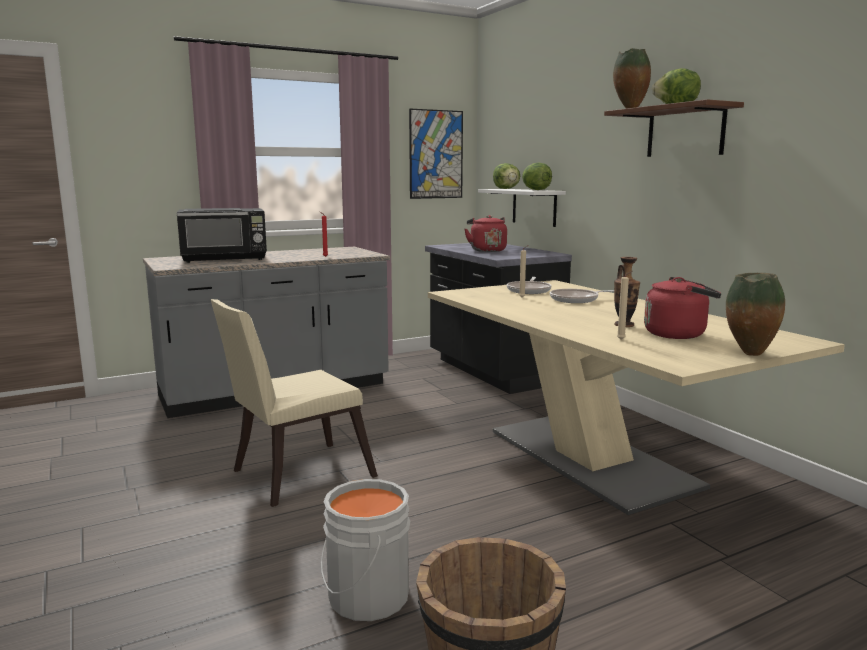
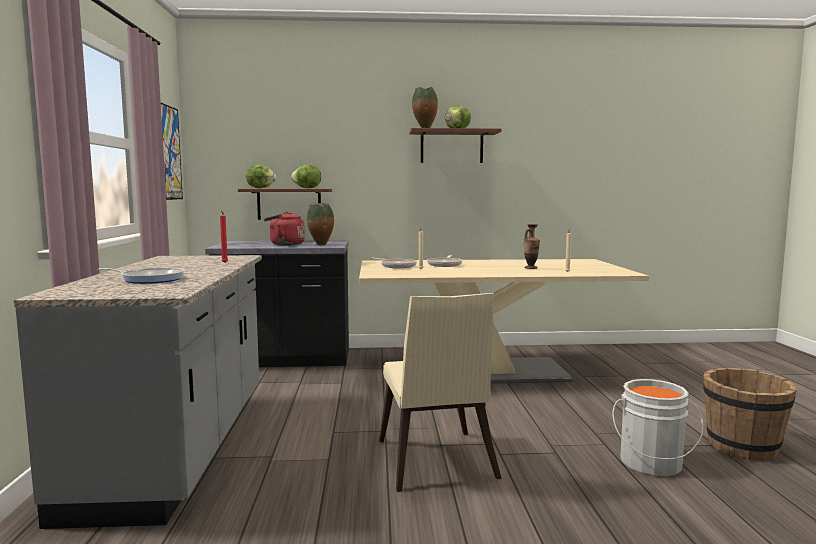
camera: 65 degrees left, 5 degrees down
black microwave [177,208,267,263] -> frying pan [98,268,184,284]
white shelf [478,189,566,227] -> brown shelf [238,189,332,220]
red kettle [644,277,721,339] -> none
vase [726,273,785,356] -> vase moved to [307,203,334,245]

